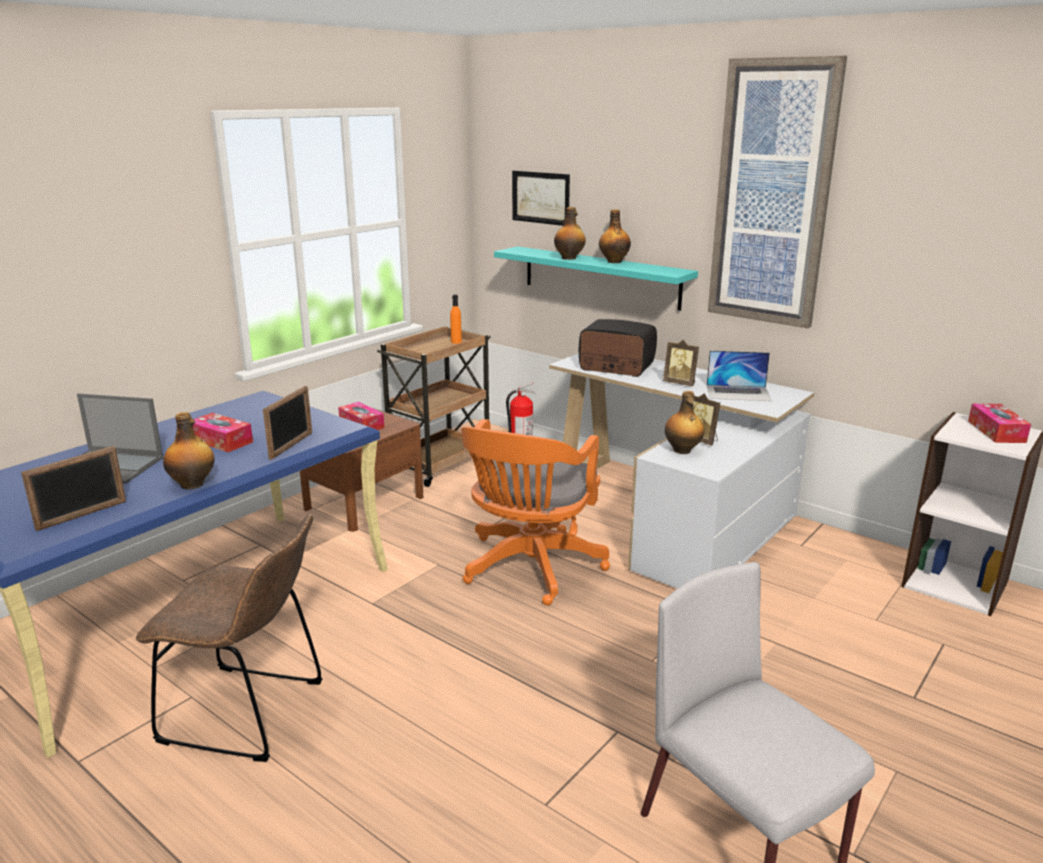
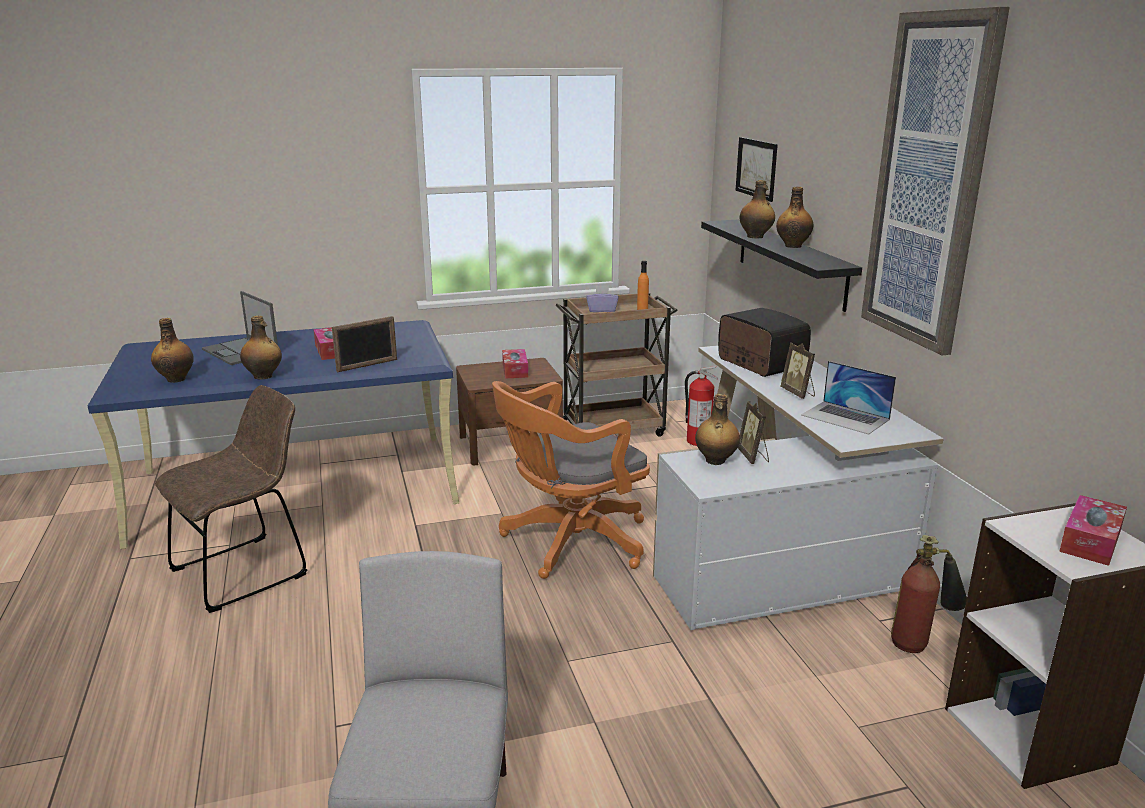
camera: 35 degrees right, 0 degrees up
picture frame [21,446,126,531] -> bottle [151,318,194,383]
brown chair [136,514,323,762] -> brown chair turned 90 degrees counterclockwise [155,385,307,613]
turquoise shelf [494,246,698,311] -> black shelf [701,220,862,312]
none -> purple tissue box [586,285,619,312]
none -> fire extinguisher [891,535,967,653]

